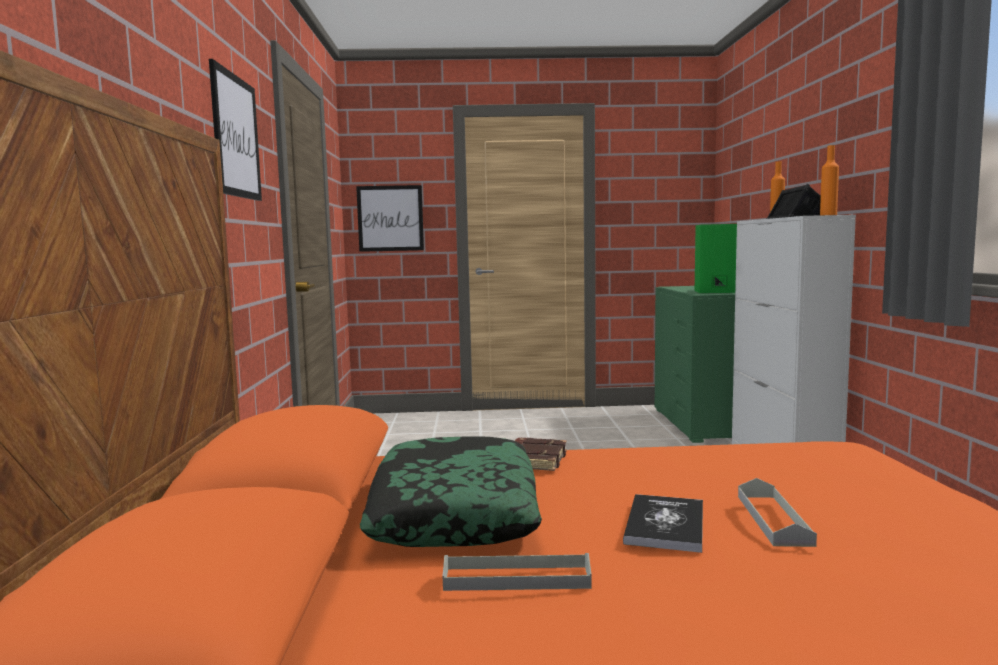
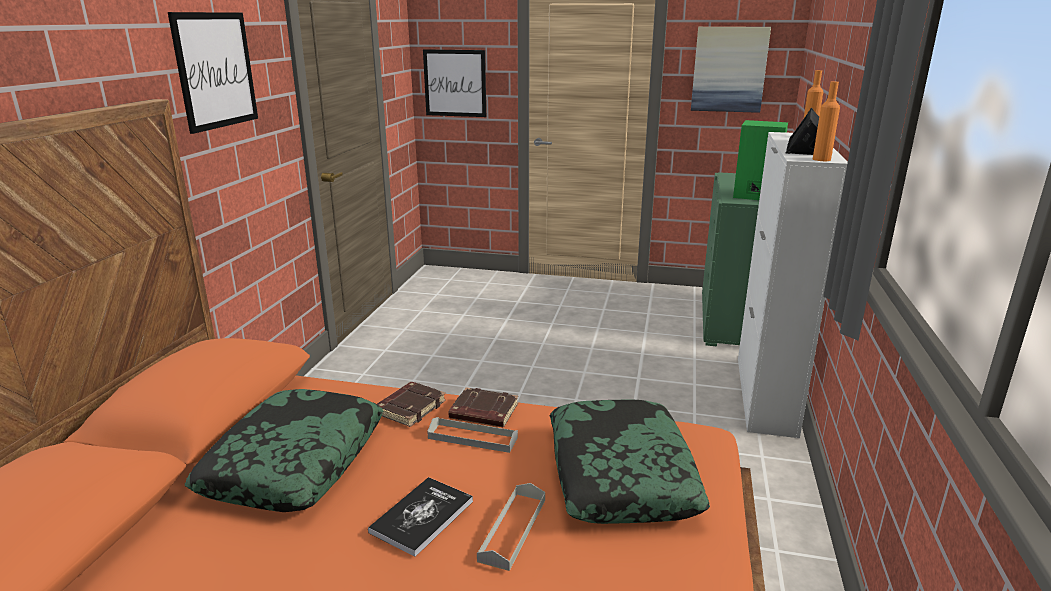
camera: 15 degrees right, 15 degrees up
grey tray [443,553,592,591] -> grey tray moved to [427,417,518,453]
none -> brown book [448,387,518,427]
none -> pillow [550,399,710,524]
none -> picture [691,27,771,113]

